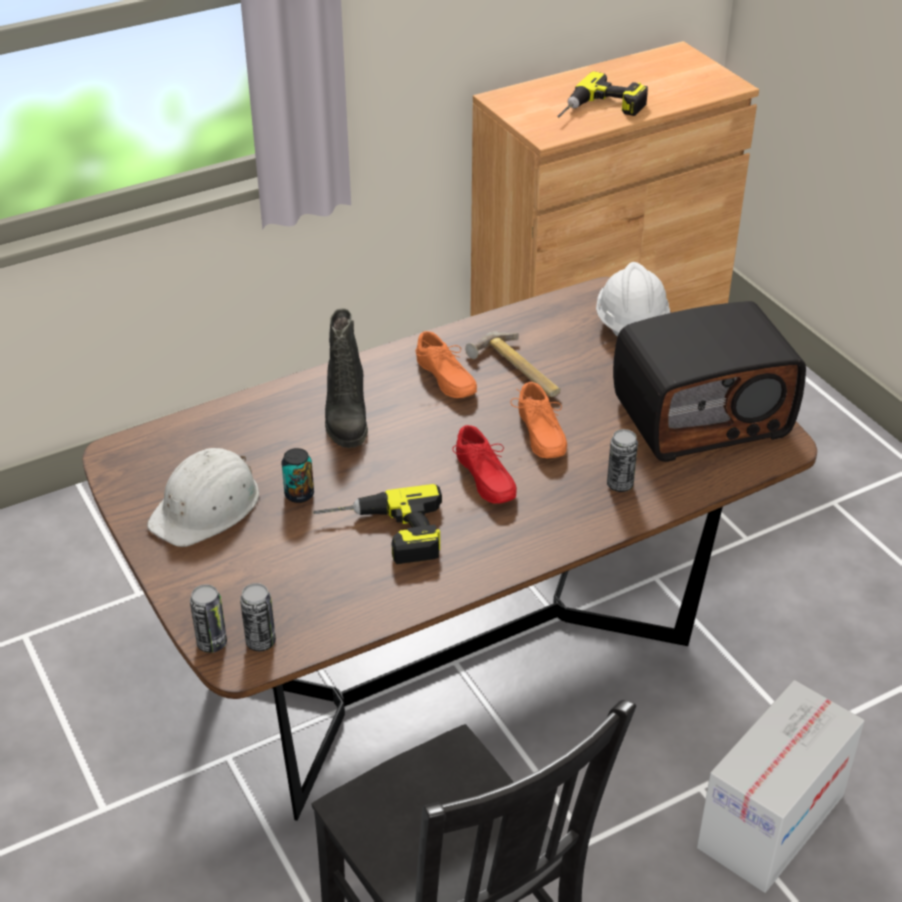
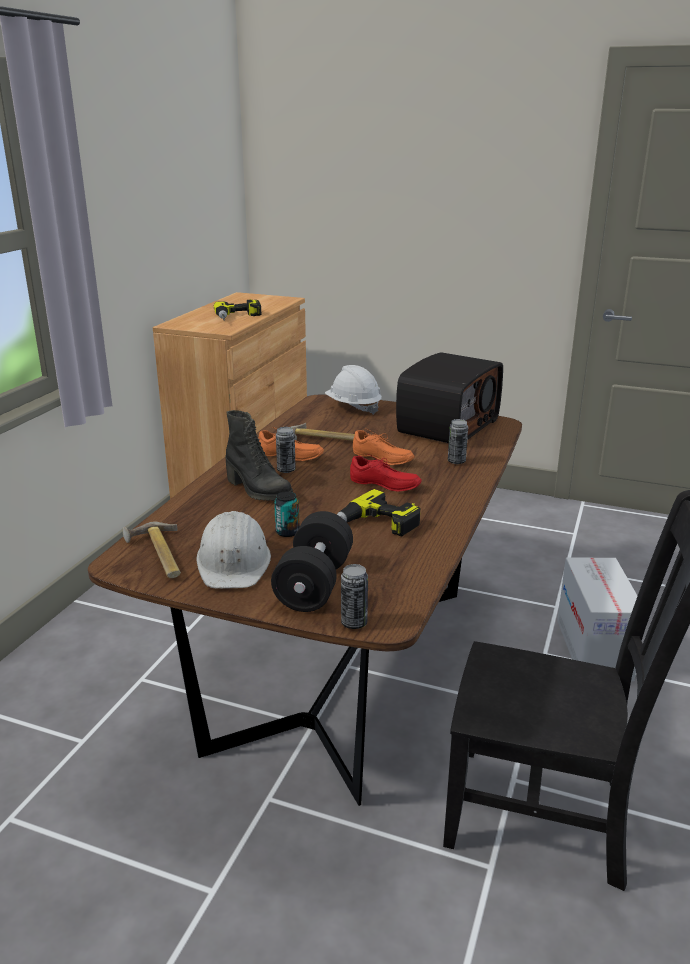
camera: 40 degrees left, 15 degrees down
can [240,583,276,651] -> can moved to [276,427,296,473]
none -> hammer [123,522,181,578]
none -> black dumbbell [271,511,353,612]

